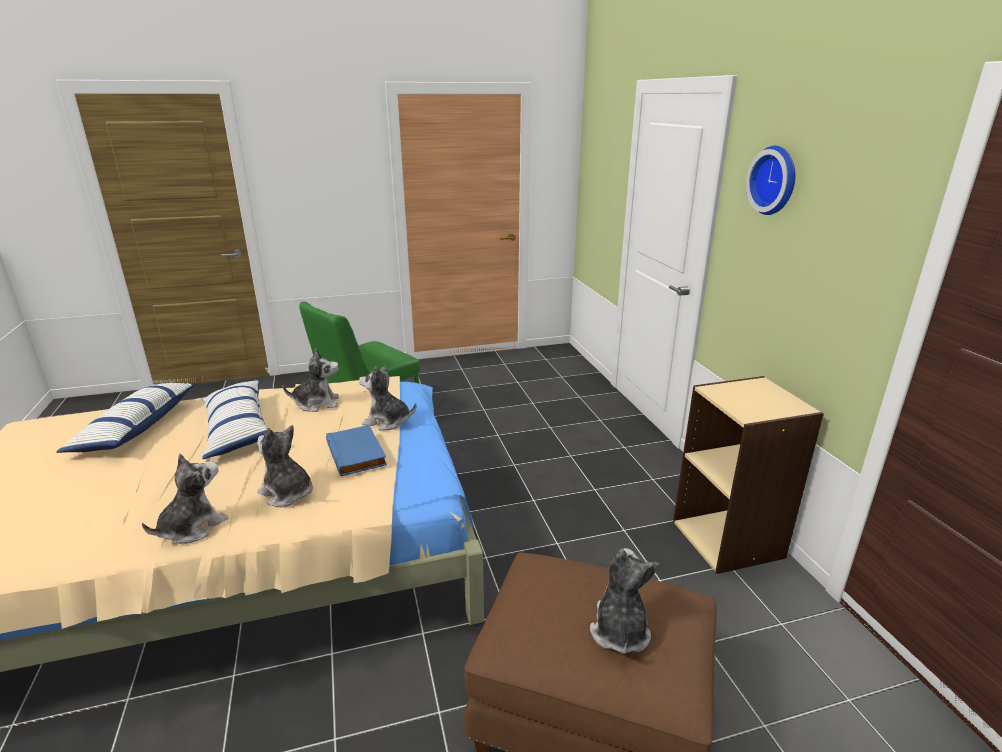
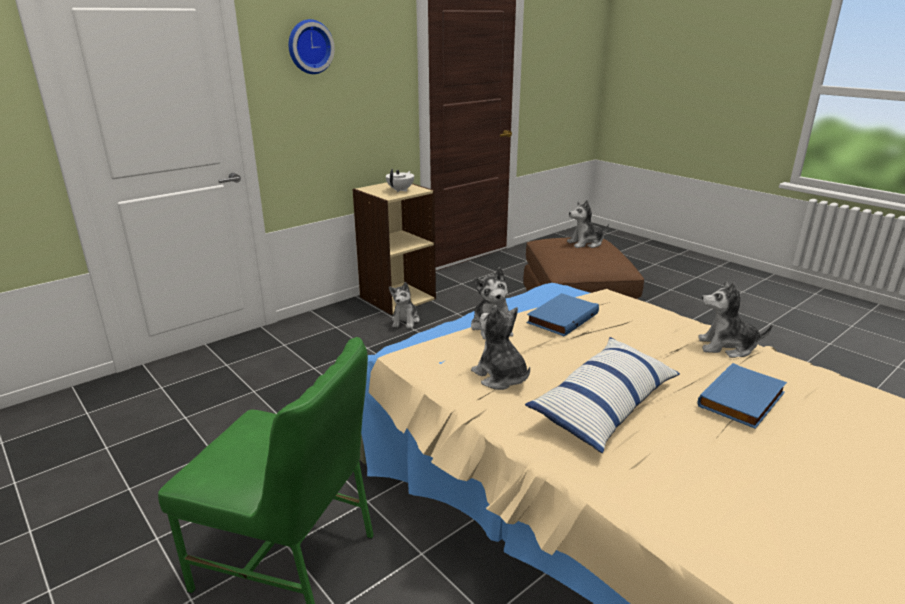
camera: 115 degrees left, 0 degrees up
pillow [56,383,196,453] -> none
plush toy [257,425,313,507] -> plush toy moved to [389,282,420,329]
none -> white teapot [386,169,414,192]
none -> blue book [697,363,787,429]

